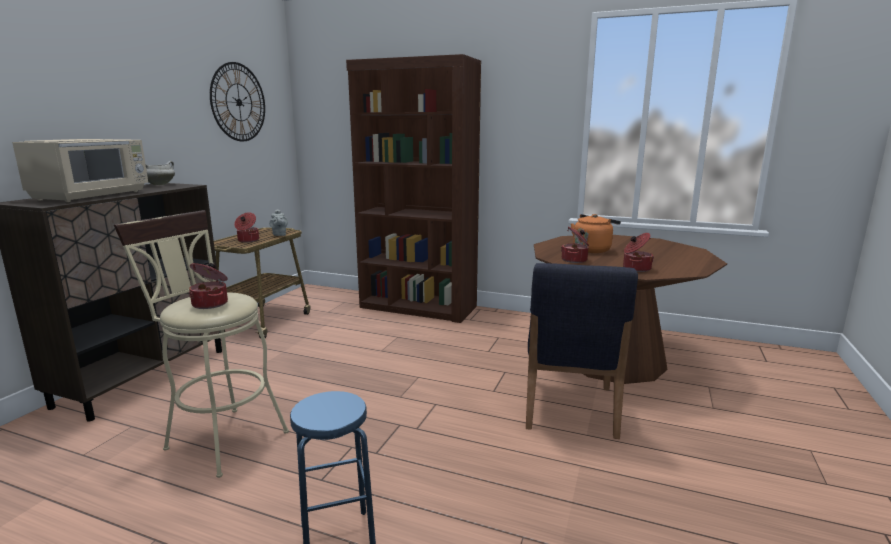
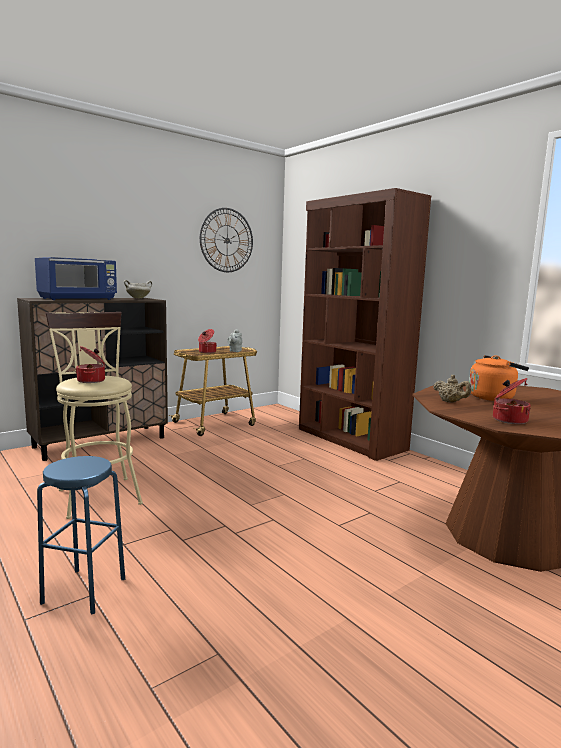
camera: 30 degrees right, 5 degrees down
beige microwave [12,139,148,202] -> blue microwave [35,257,117,300]
blue chair [526,263,638,439] -> none
cooking pot [561,226,589,263] -> beige teapot [433,375,471,403]

